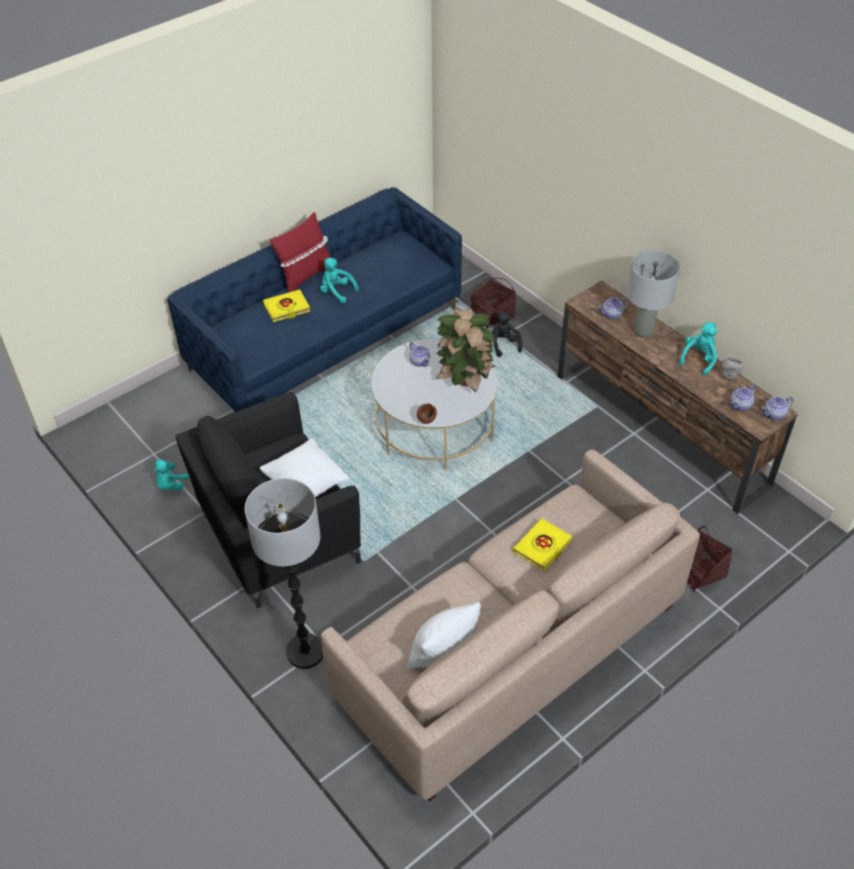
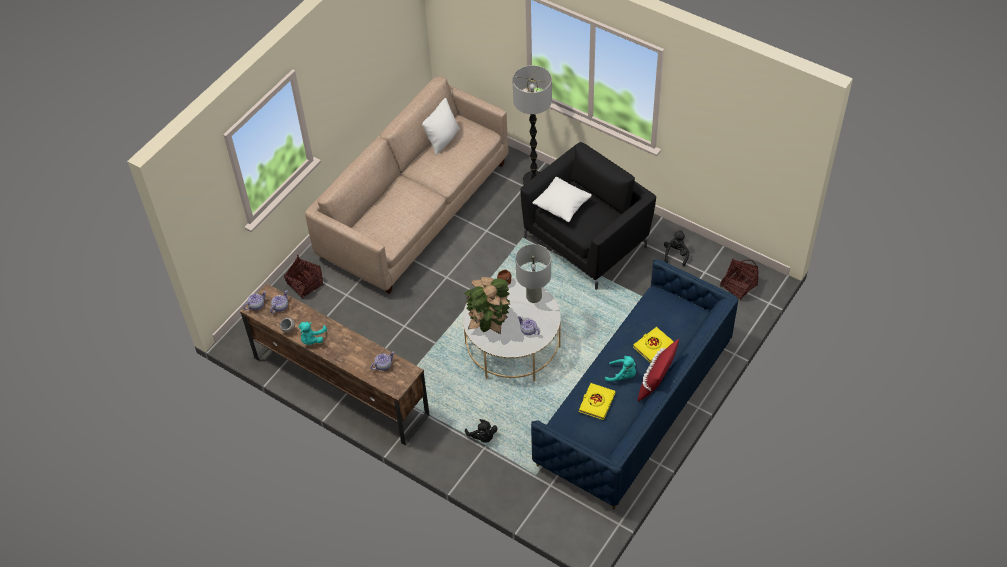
camera: 165 degrees right, 5 degrees up
turquoise plush toy [153,460,190,490] -> black plush toy [664,230,689,266]
basket [471,278,516,328] -> basket moved to [720,258,758,300]
yellow book [513,518,572,571] -> yellow book moved to [579,383,616,420]
grey table lamp [627,250,680,338] -> grey table lamp moved to [515,244,551,303]

